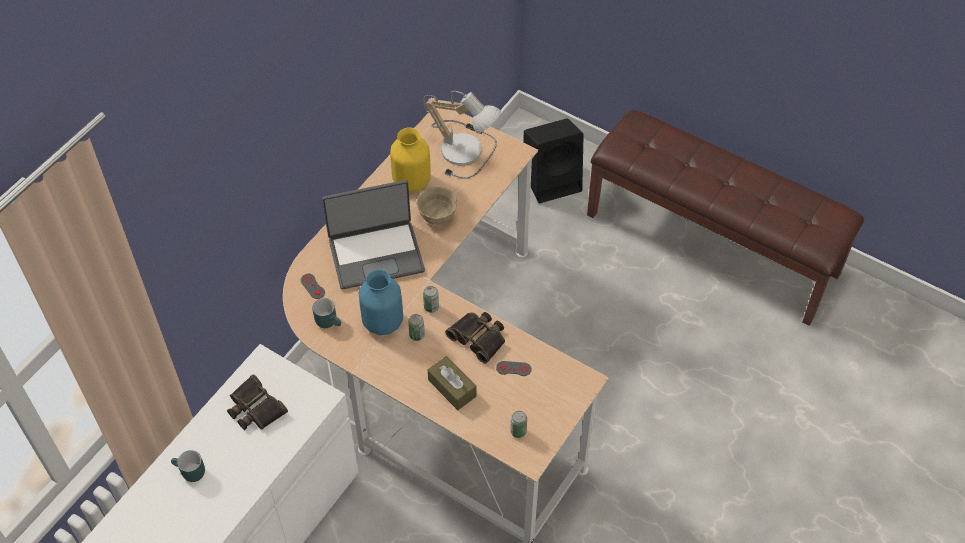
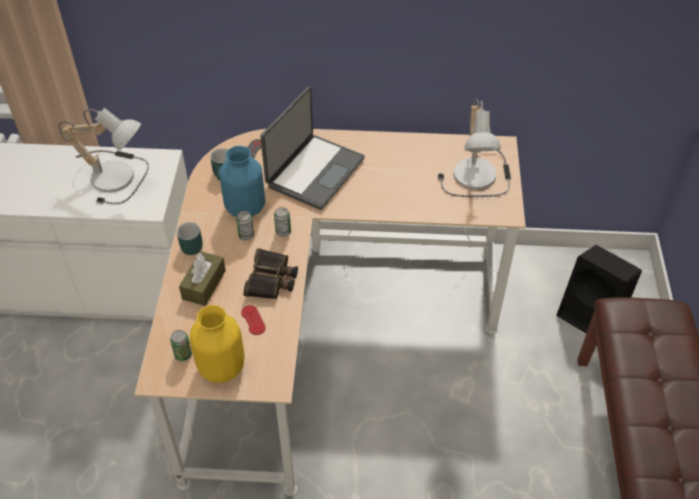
camera: 60 degrees right, 5 degrees down
turquoise mug [171,450,205,482] -> turquoise mug moved to [177,222,203,255]
binoculars [227,374,288,430] -> table lamp [58,108,149,204]
laptop [322,180,425,289] -> laptop turned 105 degrees counterclockwise [260,87,365,210]
yellow vase [390,128,431,192] -> yellow vase moved to [190,305,245,383]
beige bowl [416,187,458,225] -> none
grey game controller [496,361,531,376] -> red game controller [241,305,266,335]

